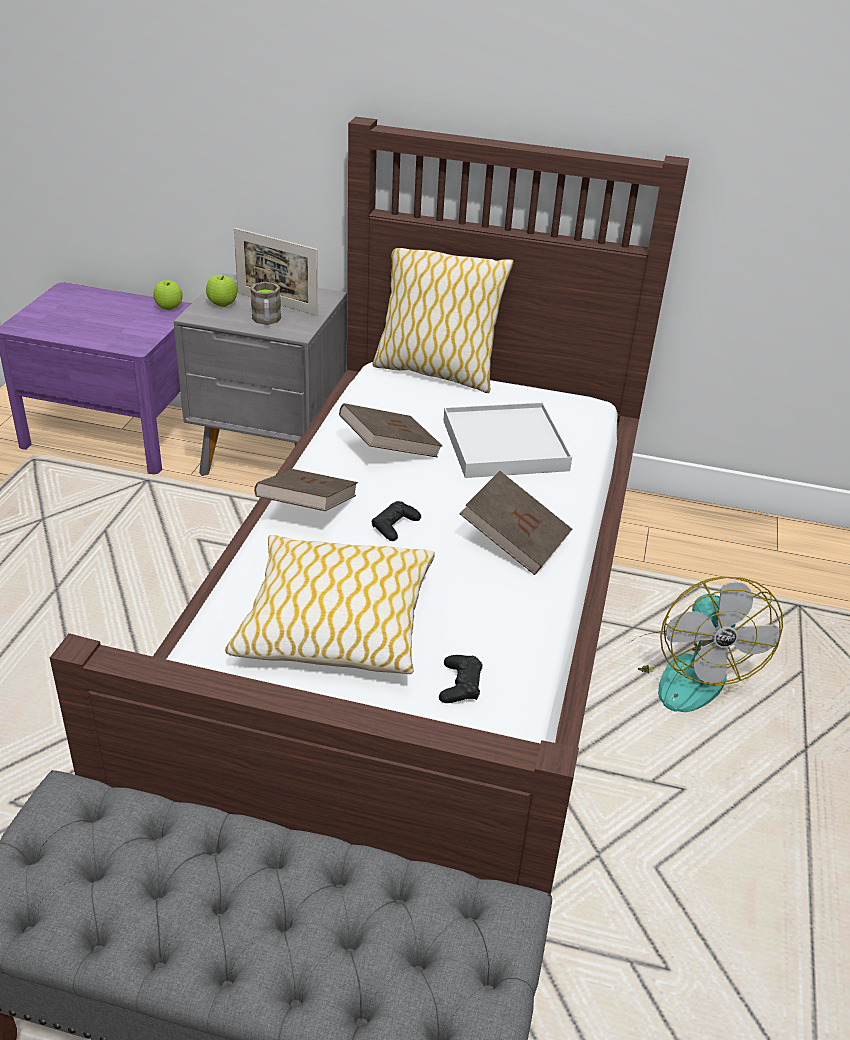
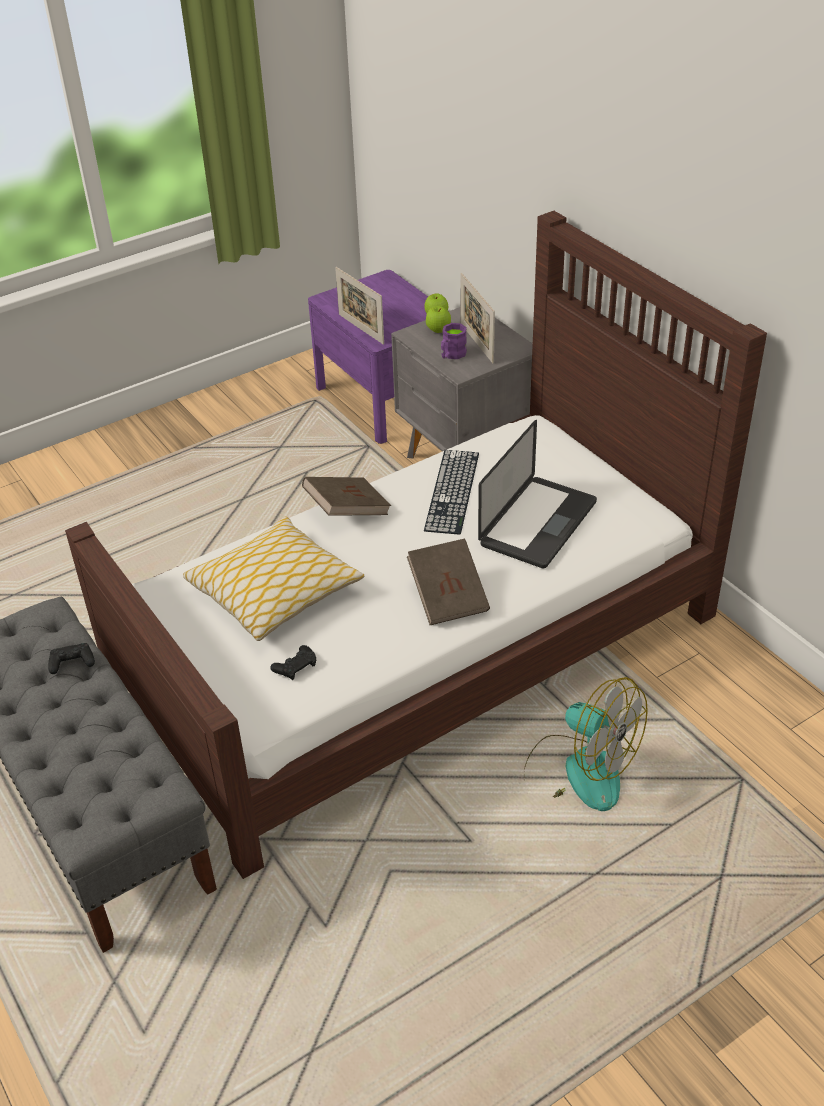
camera: 45 degrees right, 5 degrees up
brown mug [250,282,281,325] -> purple mug [441,323,467,359]
brown book [339,403,443,458] -> keyboard [424,450,479,534]
black game controller [372,501,421,541] -> black game controller moved to [48,643,95,674]
pillow [373,248,513,393] -> none
white tray [443,402,572,478] -> laptop [478,420,597,569]
fan [632,576,783,712] -> fan turned 90 degrees counterclockwise [524,677,648,811]
none -> picture frame [335,267,384,345]

